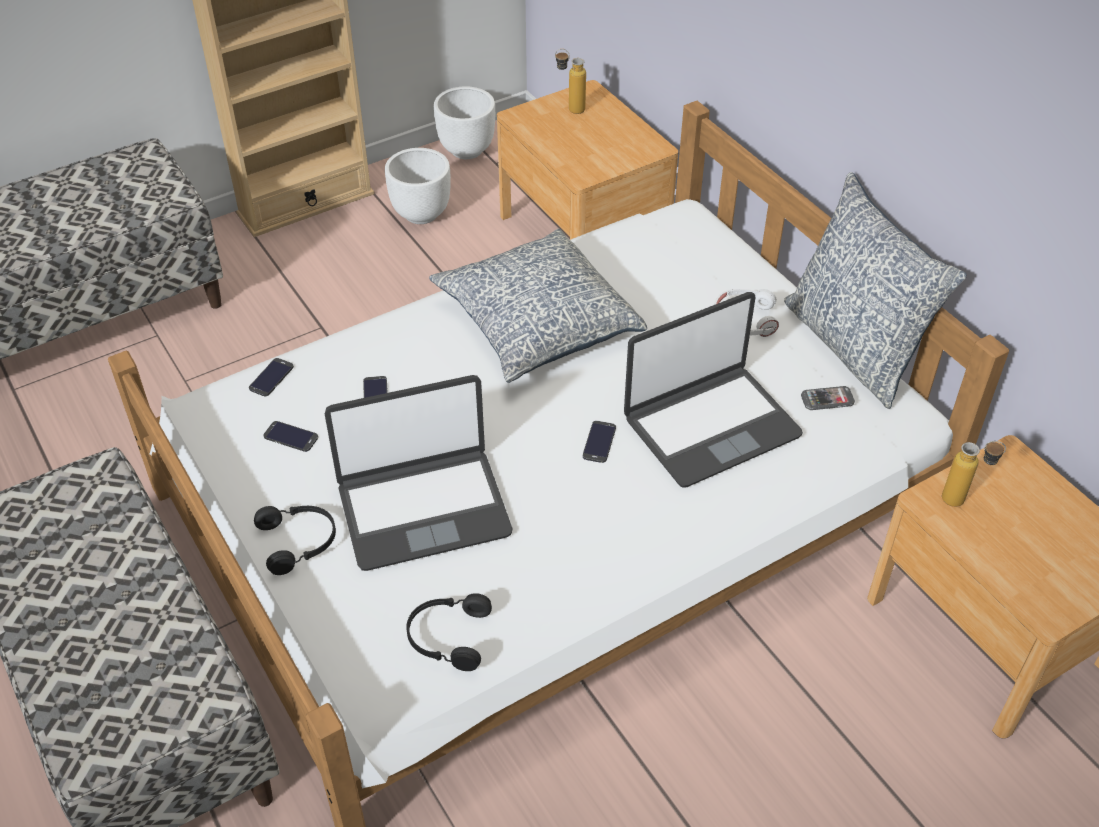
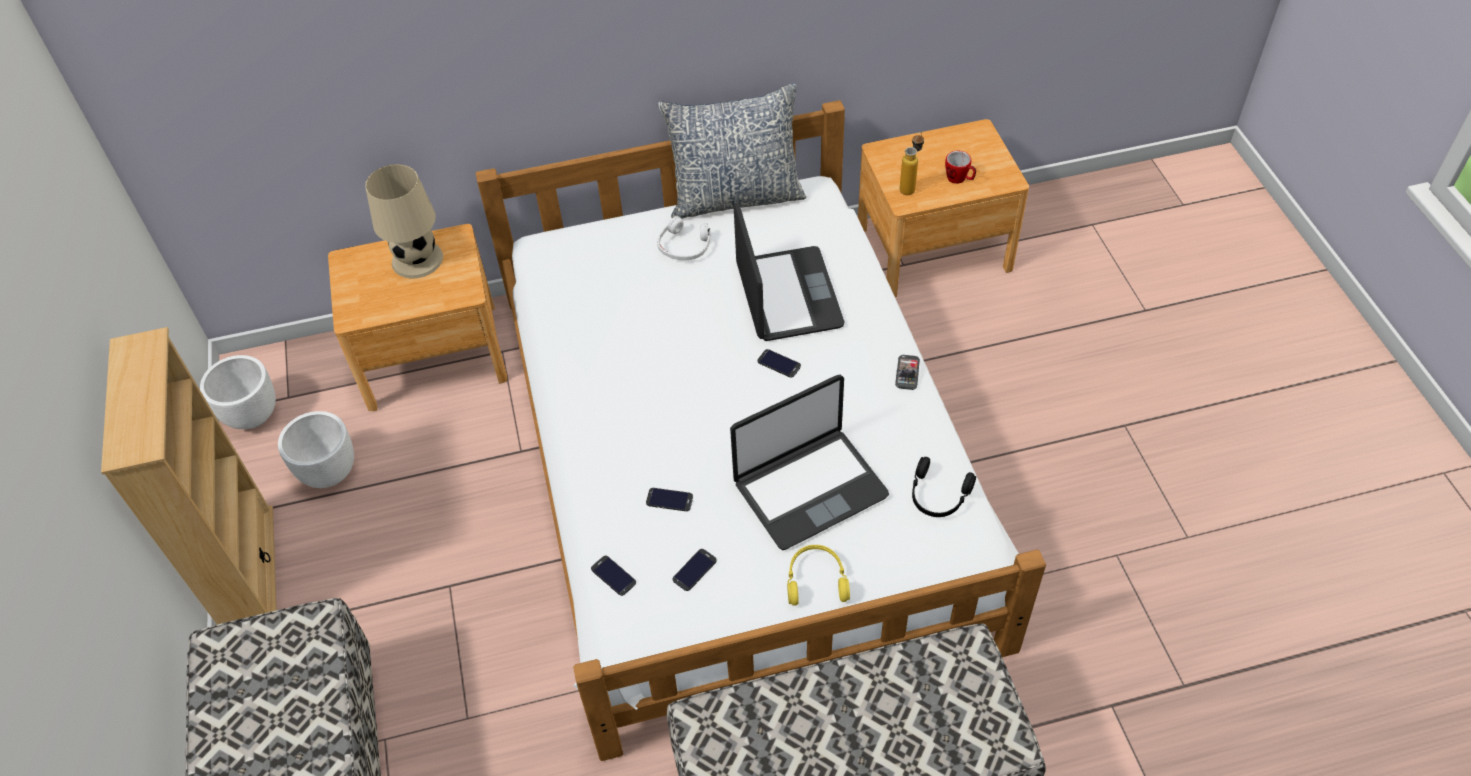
camera: 70 degrees left, 5 degrees up
black headphones [254,506,336,575] -> yellow headphones [787,545,850,605]
laptop [325,375,512,571] -> laptop turned 60 degrees clockwise [730,375,889,550]
pillow [429,229,647,383] -> none
bottle [555,49,586,114] -> none
phone [801,386,855,410] -> phone moved to [895,355,920,390]
none -> beige table lamp [365,164,443,278]
none -> mug [945,151,976,184]

